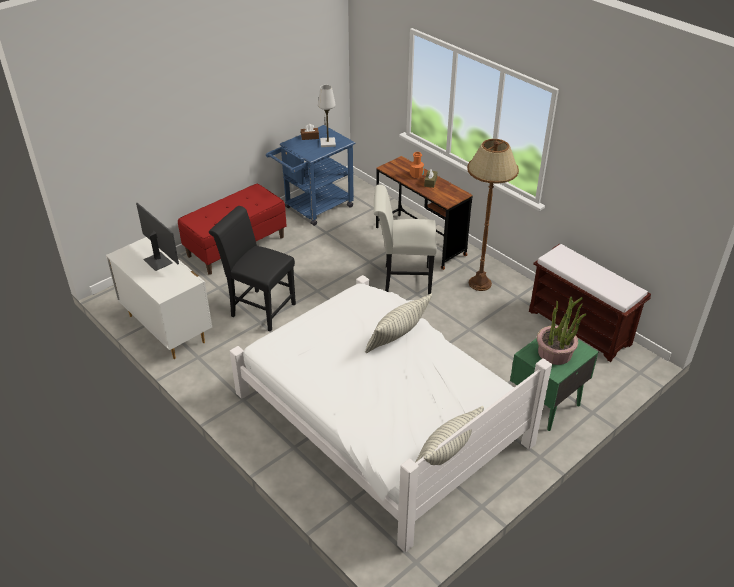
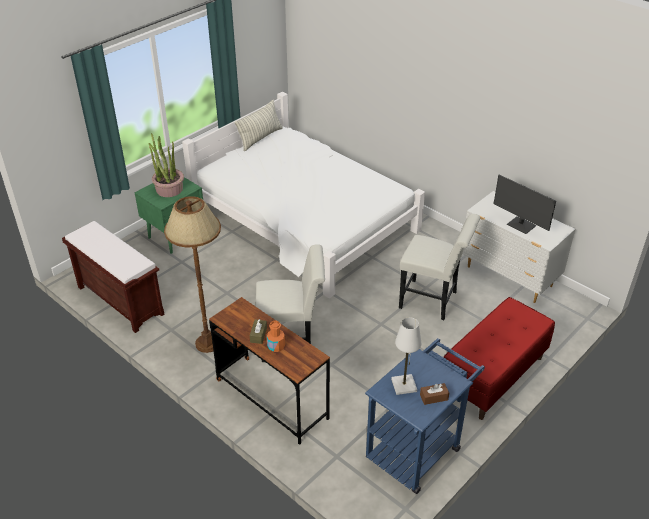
camera: 175 degrees right, 0 degrees up
black chair [209,206,296,332] -> white chair [399,214,480,320]
pillow [365,294,432,353] -> none

